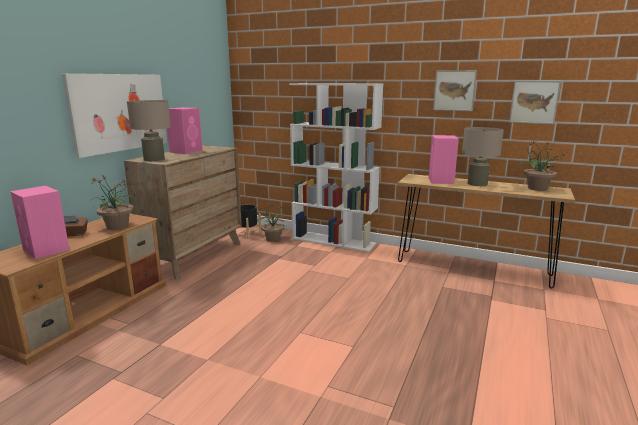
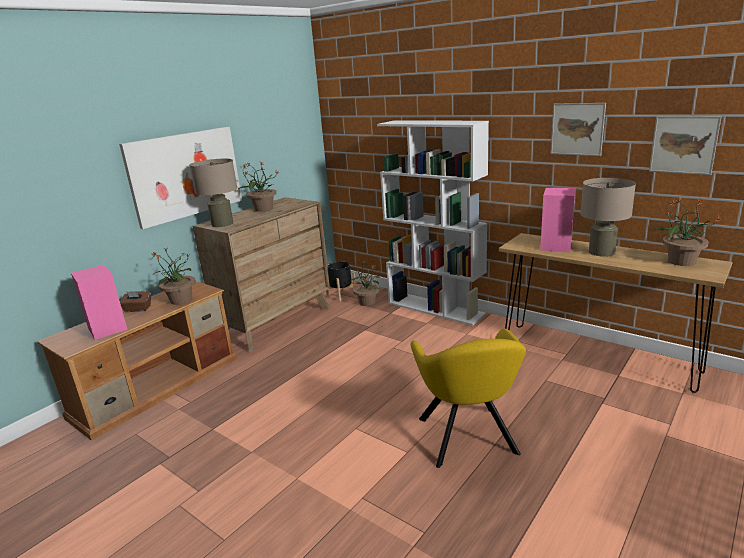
camera: 15 degrees right, 5 degrees up
pink speaker [167,107,203,154] -> potted plant [237,162,278,212]
none -> yellow armchair [411,328,526,468]

